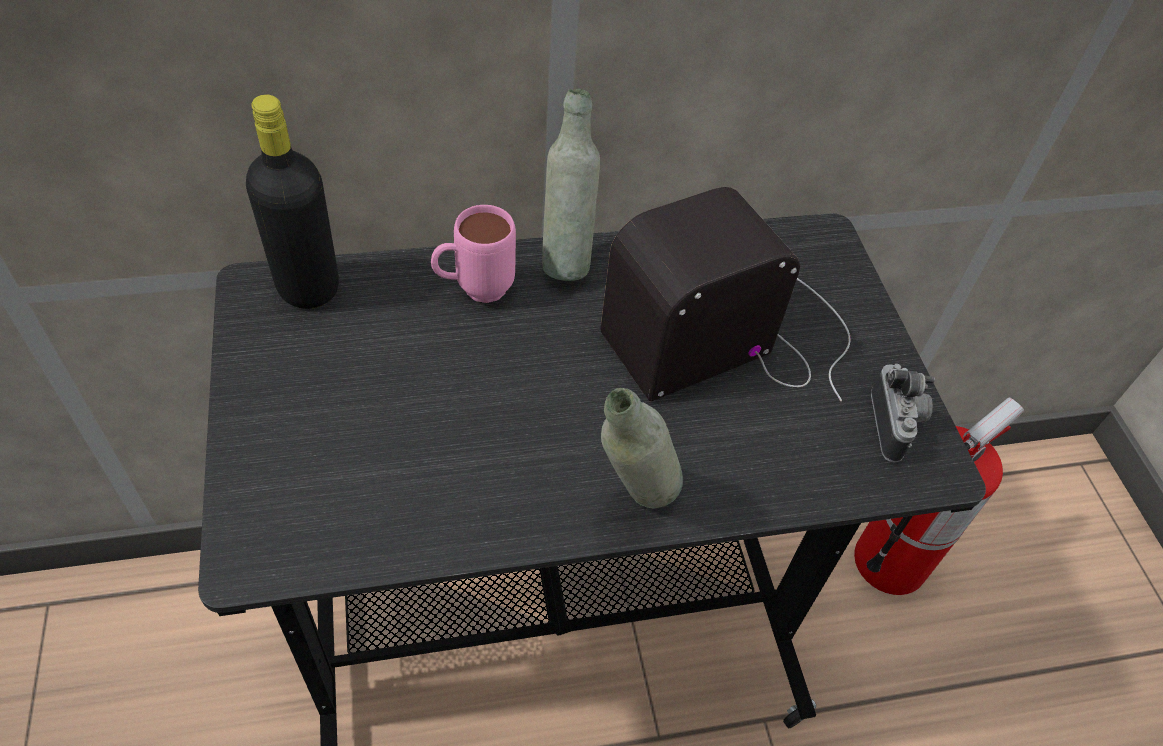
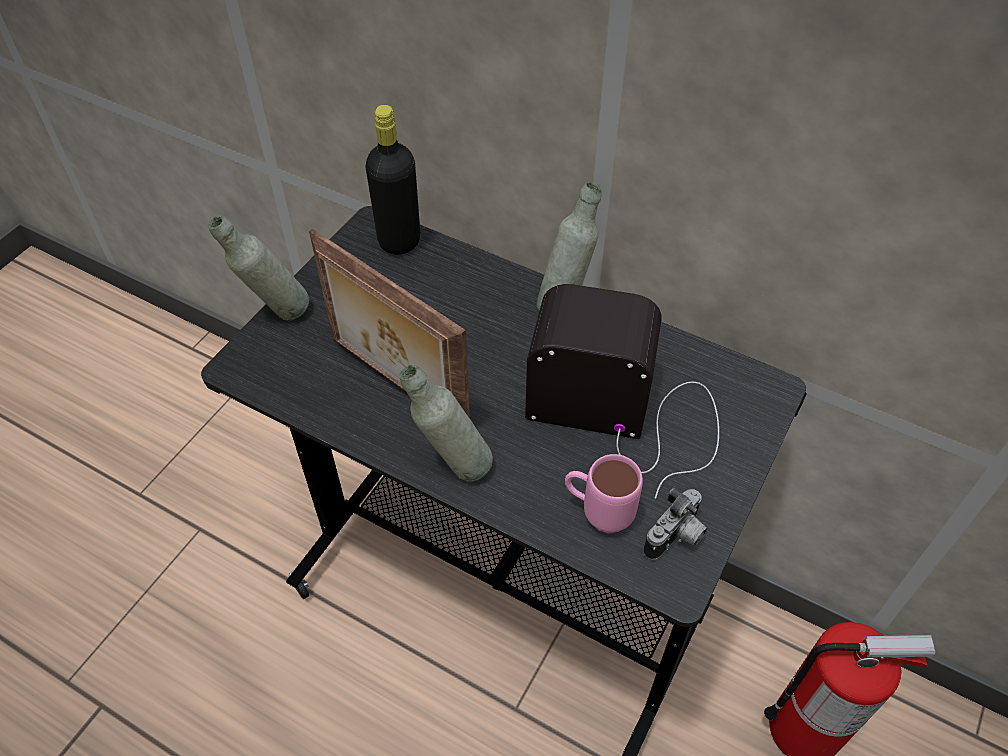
camera: 45 degrees right, 0 degrees up
pink mug [431,205,516,303] -> pink mug moved to [565,454,643,534]
none -> grey bottle [208,216,309,320]
none -> picture frame [309,229,470,418]

